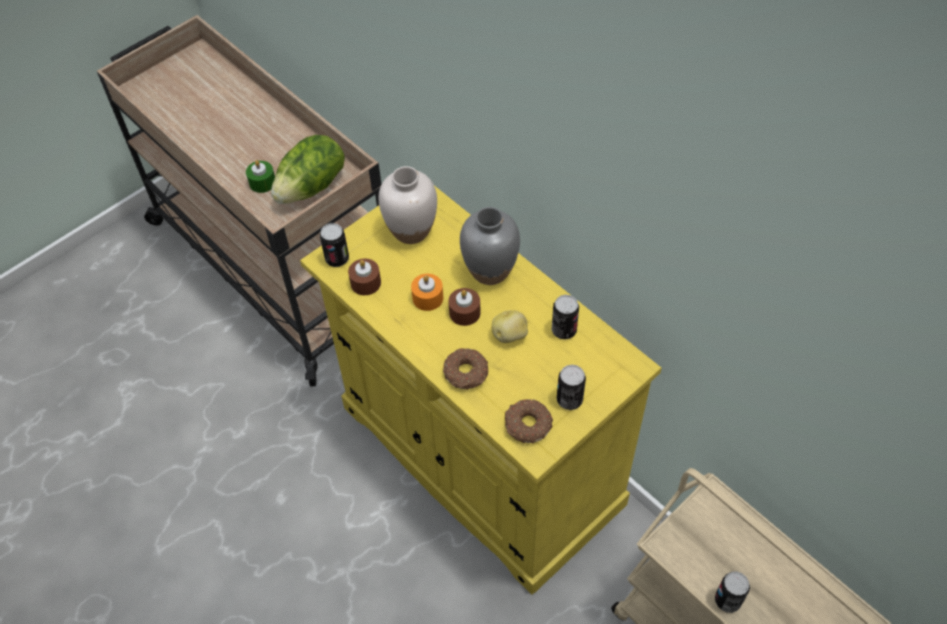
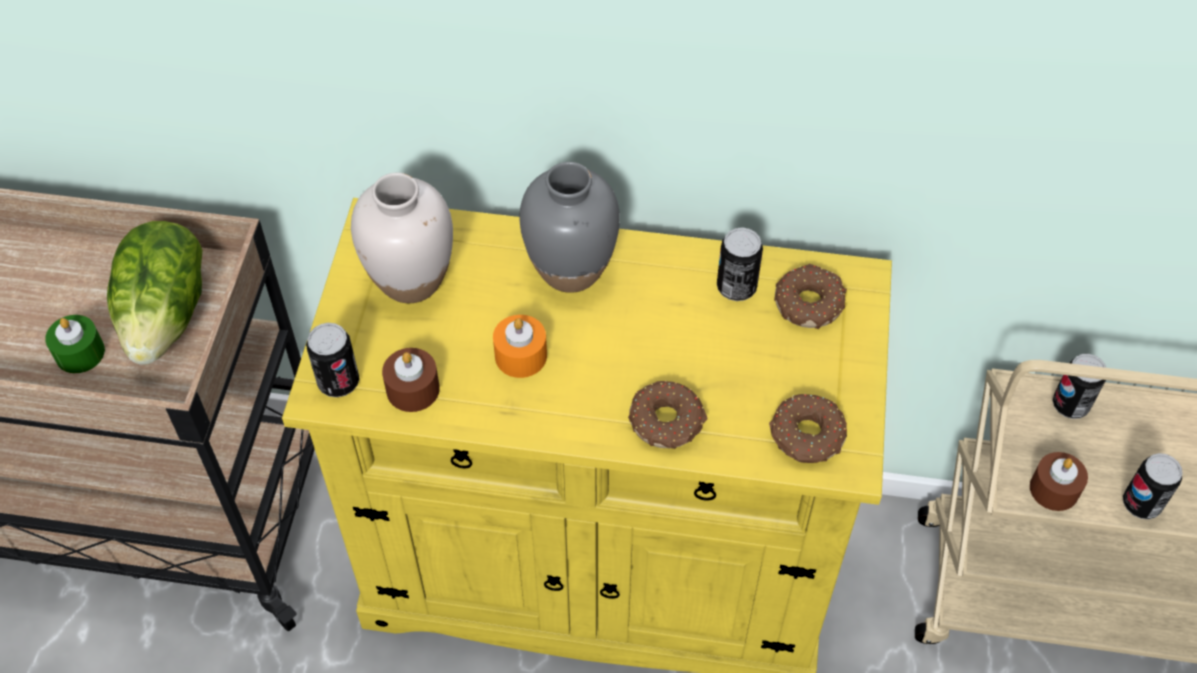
camera: 40 degrees left, 0 degrees up
brown candle [448,288,481,326] -> brown candle moved to [1030,452,1088,511]
potato [492,310,528,343] -> none
can [557,365,586,410] -> can moved to [1053,354,1106,419]
none -> donut [774,264,847,329]

